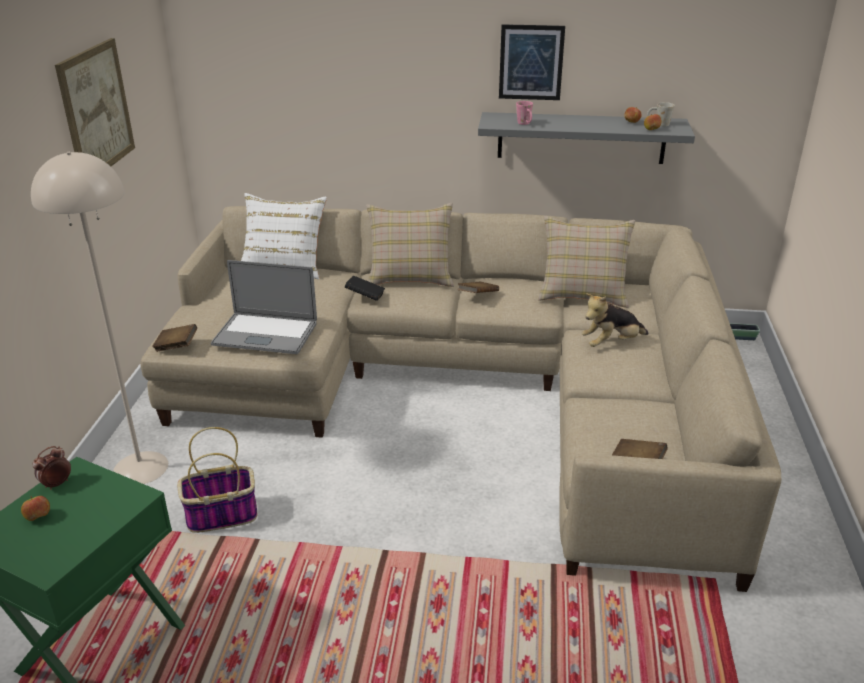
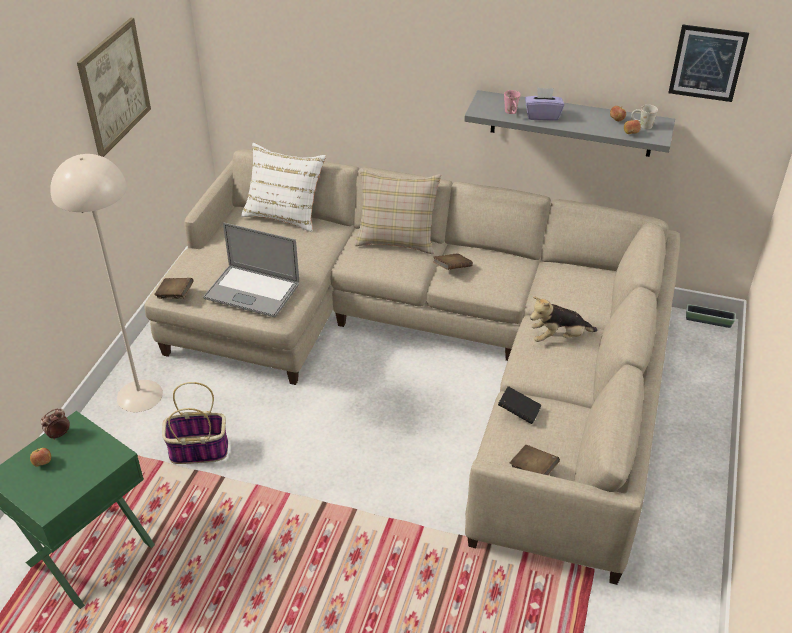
camera: 10 degrees right, 10 degrees up
black book [345,276,385,301] -> black book moved to [498,386,542,424]
picture [499,24,565,100] -> picture moved to [668,24,749,102]
beige pillow [539,216,635,308] -> none
none -> purple tissue box [525,87,564,121]

